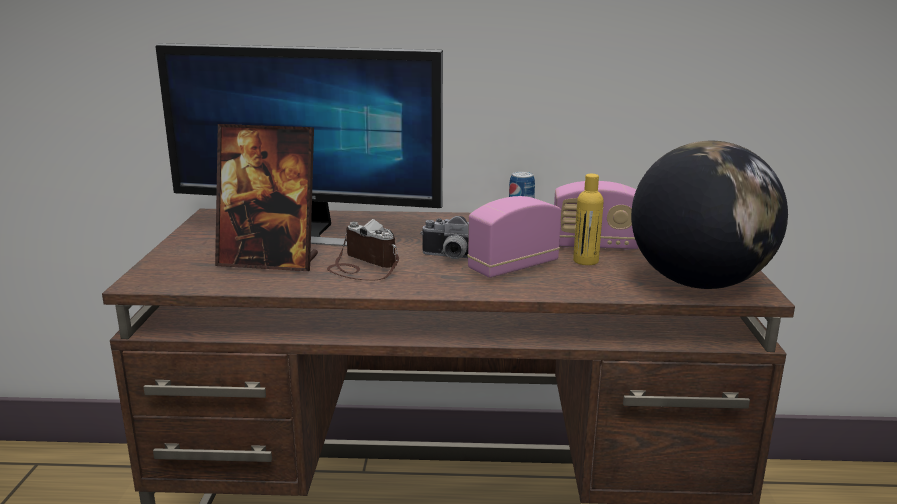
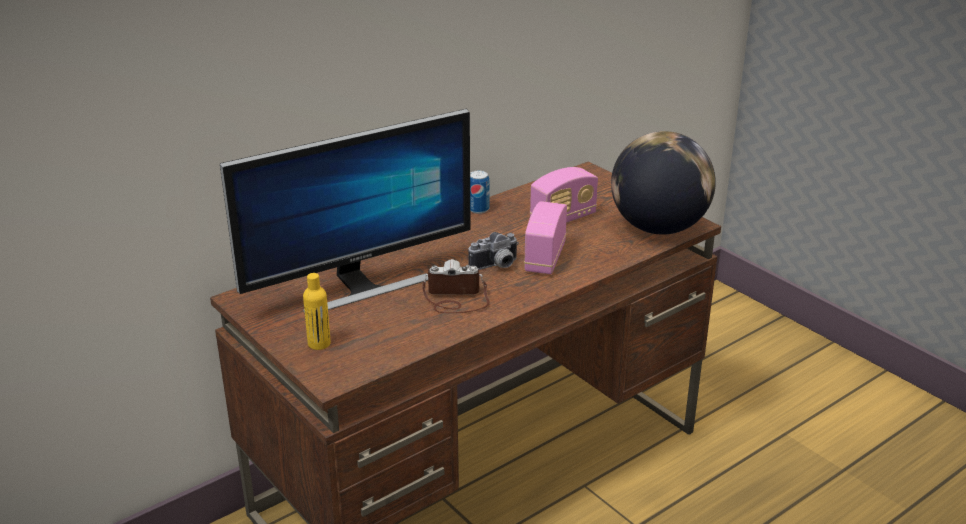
camera: 40 degrees left, 10 degrees up
picture frame [215,124,318,271] -> none
yellow bottle [573,174,604,265] -> yellow bottle moved to [303,273,331,350]

